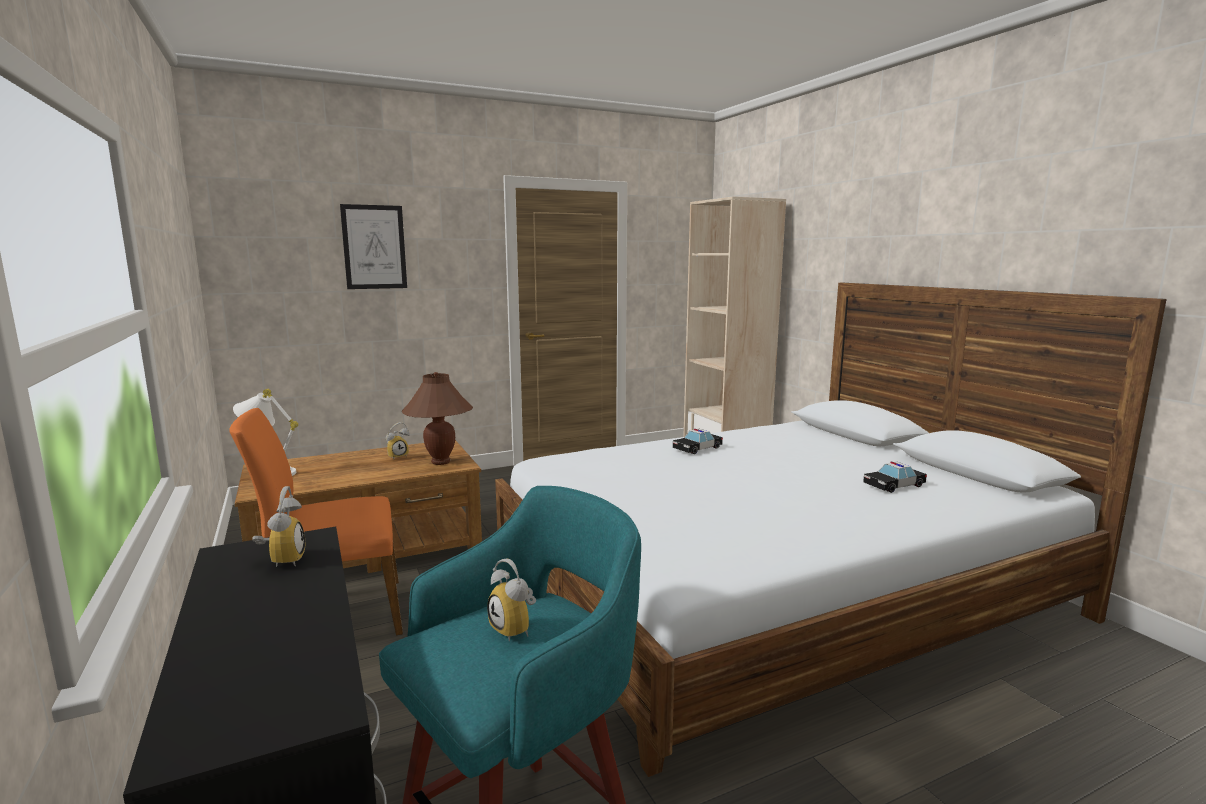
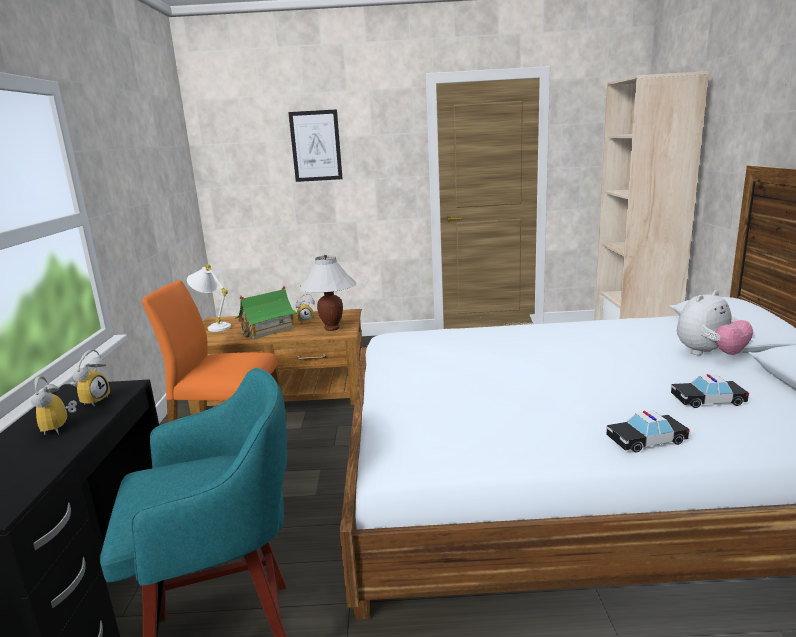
camera: 25 degrees right, 5 degrees up
brown table lamp [402,372,473,465] -> white table lamp [299,255,356,331]
alarm clock [487,558,536,641] -> alarm clock moved to [31,376,77,435]
toy car [673,429,723,454] -> toy car moved to [606,411,689,453]
none -> toy house [235,286,297,339]
none -> plush toy [677,290,753,355]

